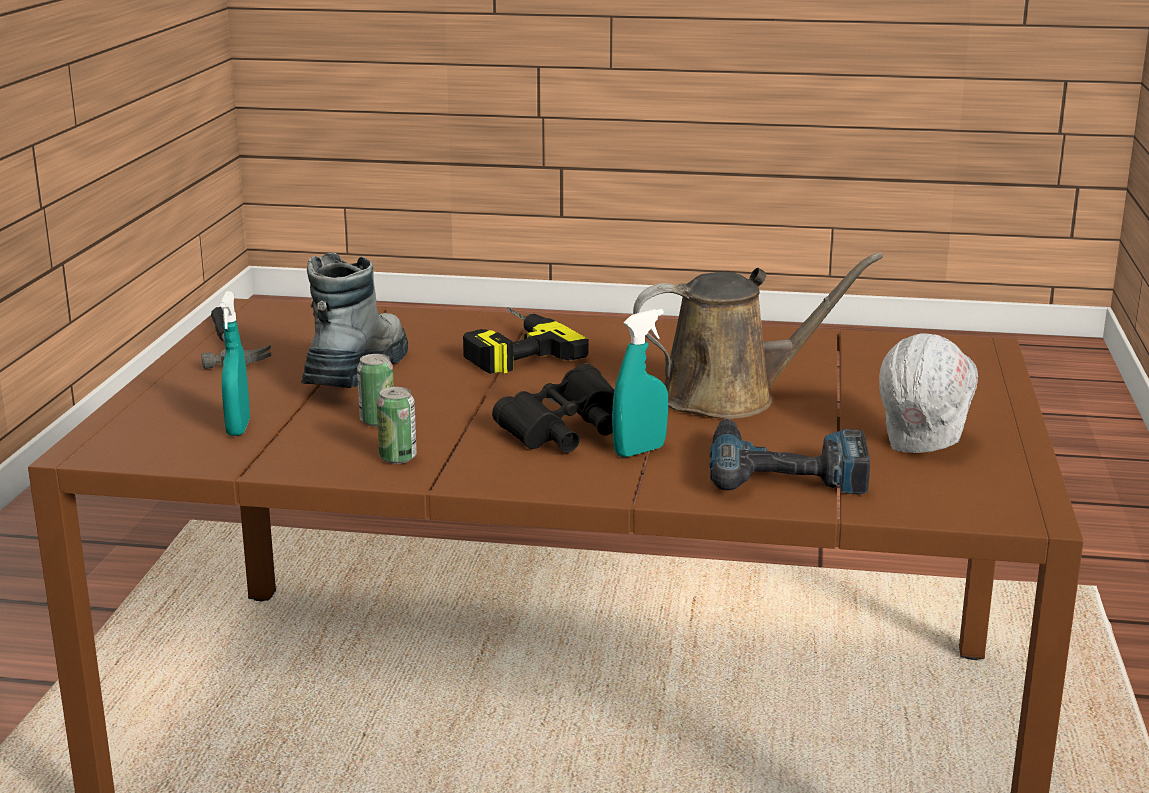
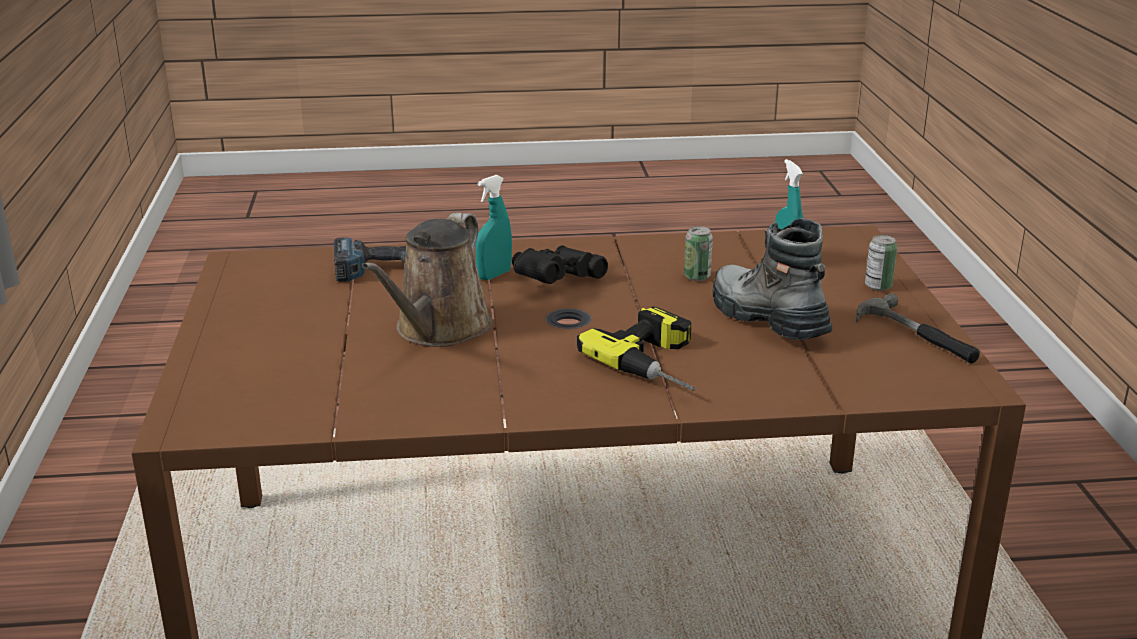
camera: 165 degrees right, 5 degrees up
boot [301,253,408,388] -> boot turned 150 degrees clockwise [713,218,832,340]
can [376,387,417,464] -> can moved to [865,235,897,291]
brown watering can [633,252,883,419] -> brown watering can turned 45 degrees counterclockwise [362,212,492,347]
white hard hat [879,333,978,453] -> none

